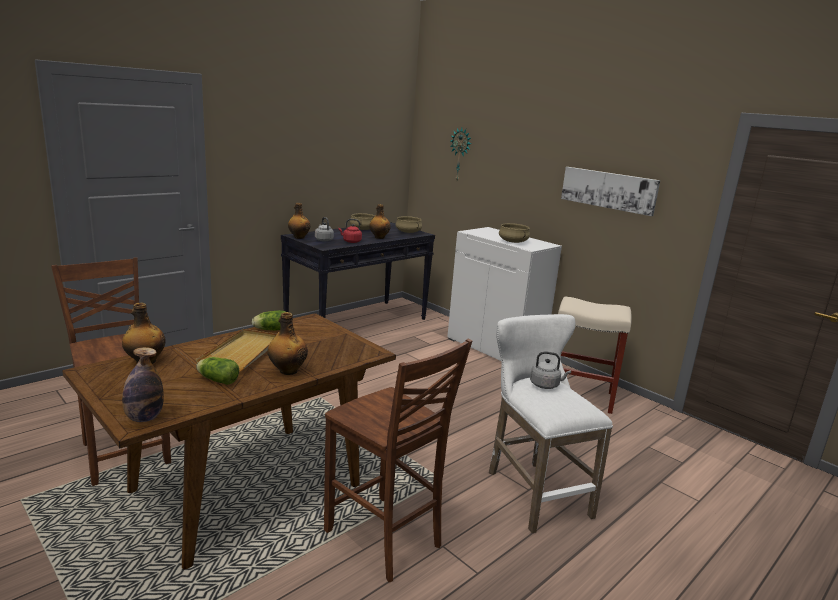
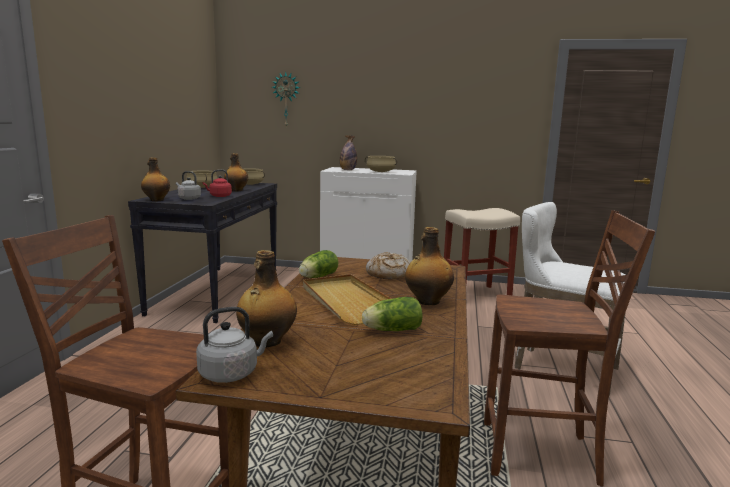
camera: 35 degrees left, 5 degrees down
bottle [122,347,164,422] -> bottle moved to [340,136,357,170]
grey kettle [530,351,571,389] -> grey kettle moved to [196,307,273,383]
picture [561,167,660,216] -> none
none -> bread [366,252,411,280]

